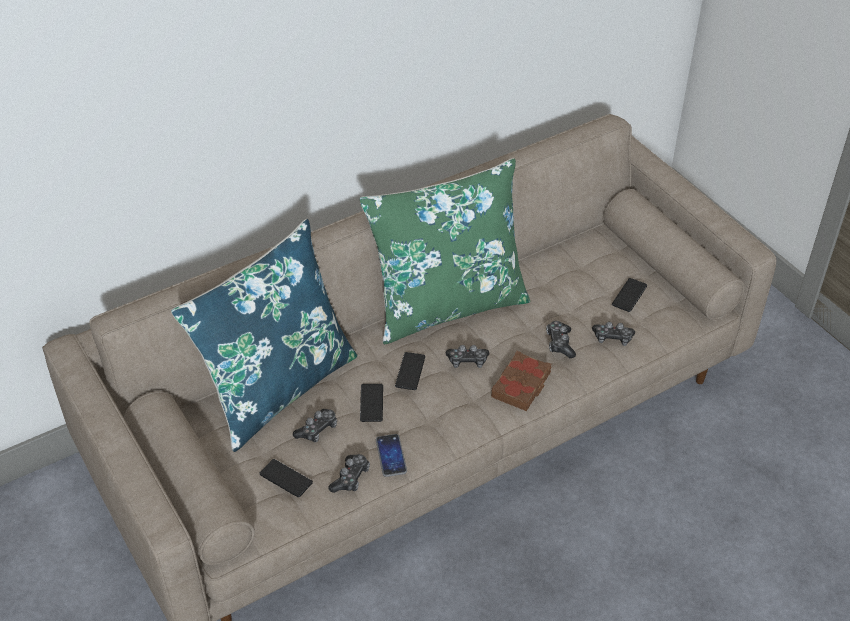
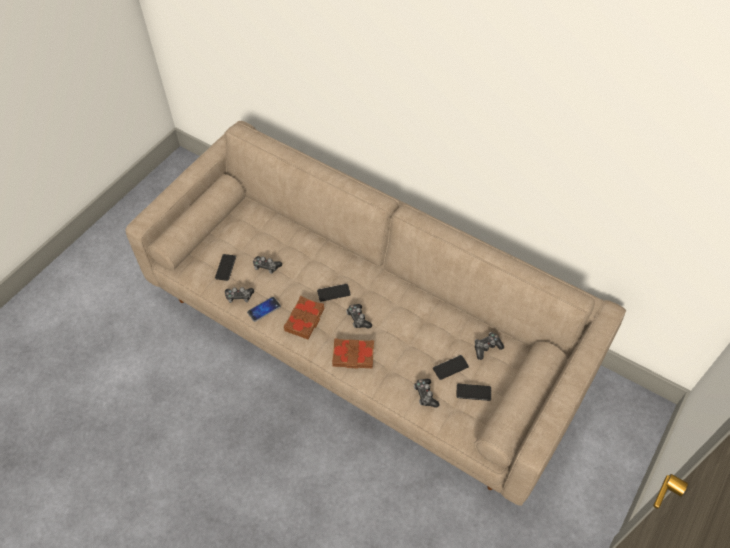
camera: 65 degrees right, 10 degrees up
blue pillow [171,219,357,452] -> none
green pillow [359,158,530,344] -> none
phone [360,384,383,422] -> phone moved to [433,355,469,380]
game controller [546,321,576,358] -> game controller moved to [475,332,504,360]
none -> brown book [284,296,324,339]

